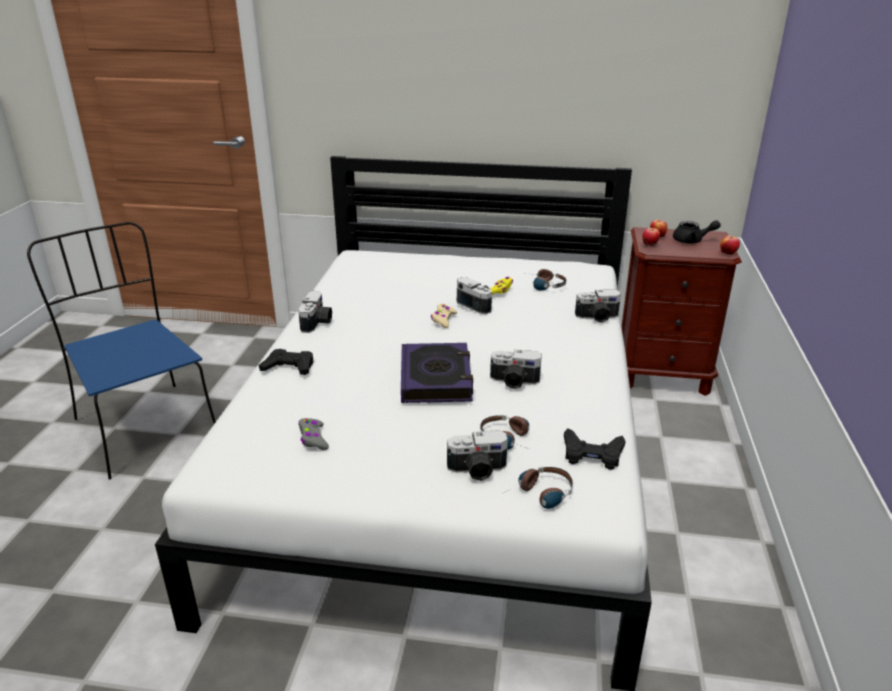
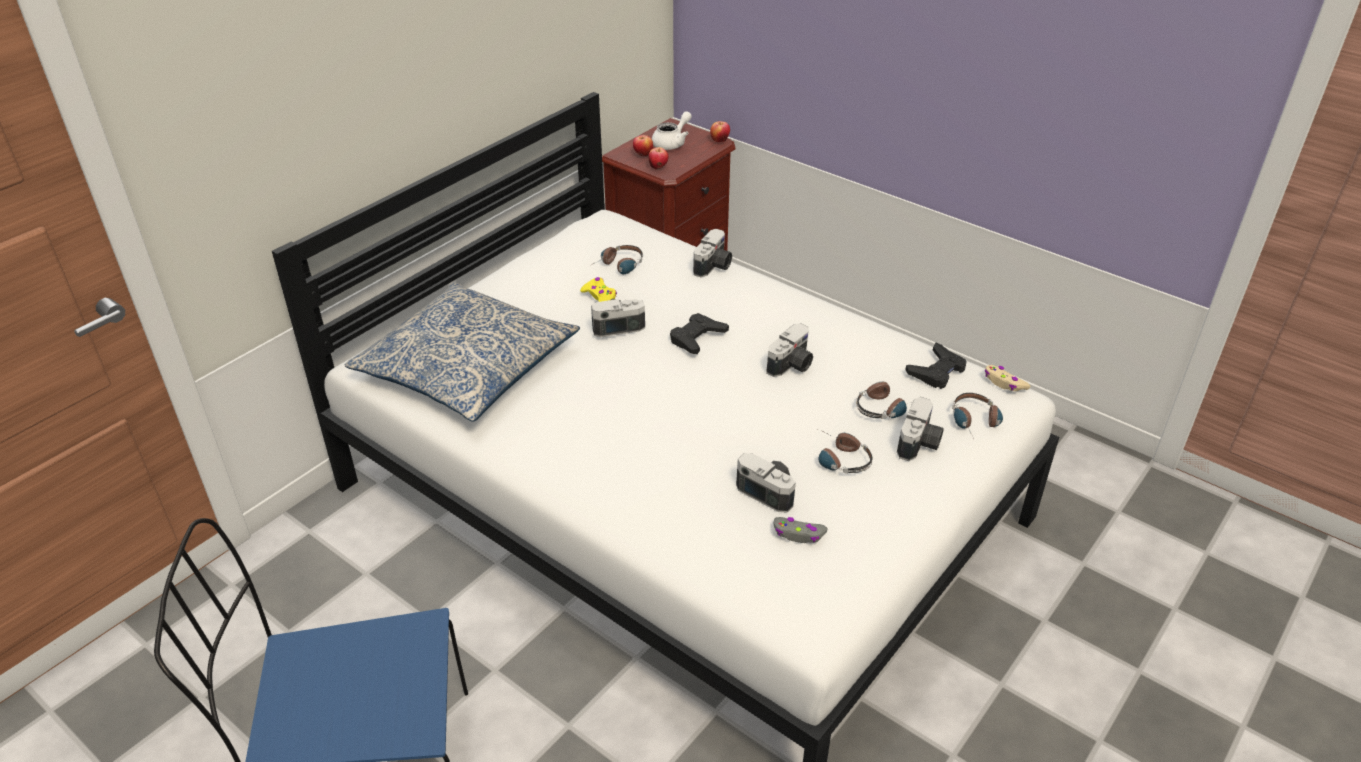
camera: 60 degrees left, 10 degrees up
black game controller [259,349,313,375] -> black game controller moved to [670,313,729,354]
camera [298,291,332,333] -> camera moved to [736,453,796,513]
book [401,343,473,403] -> none
beige game controller [431,304,457,328] -> beige game controller moved to [985,365,1031,391]
black teapot [673,220,721,243] -> white teapot [652,111,692,150]
none -> pillow [345,282,580,422]
none -> headphones [818,429,873,474]

